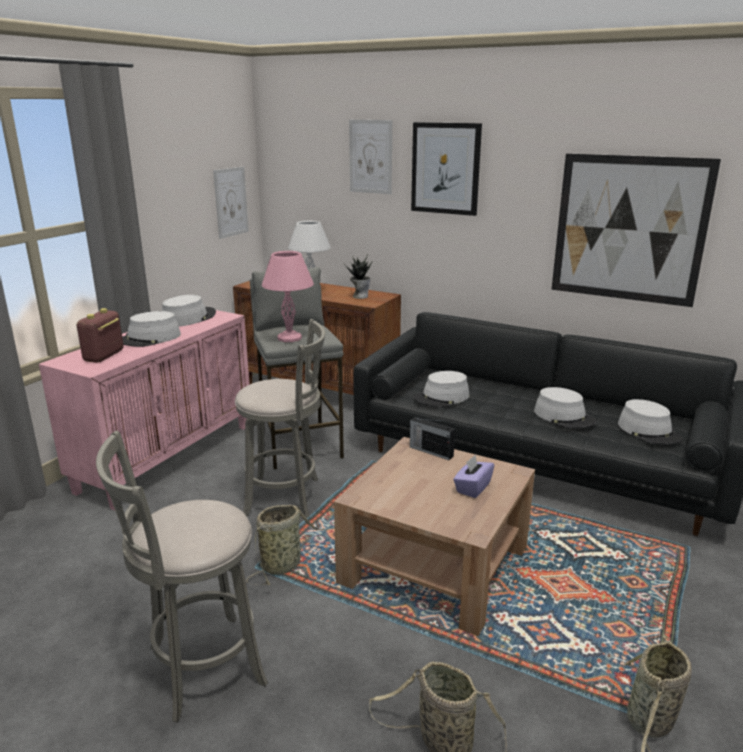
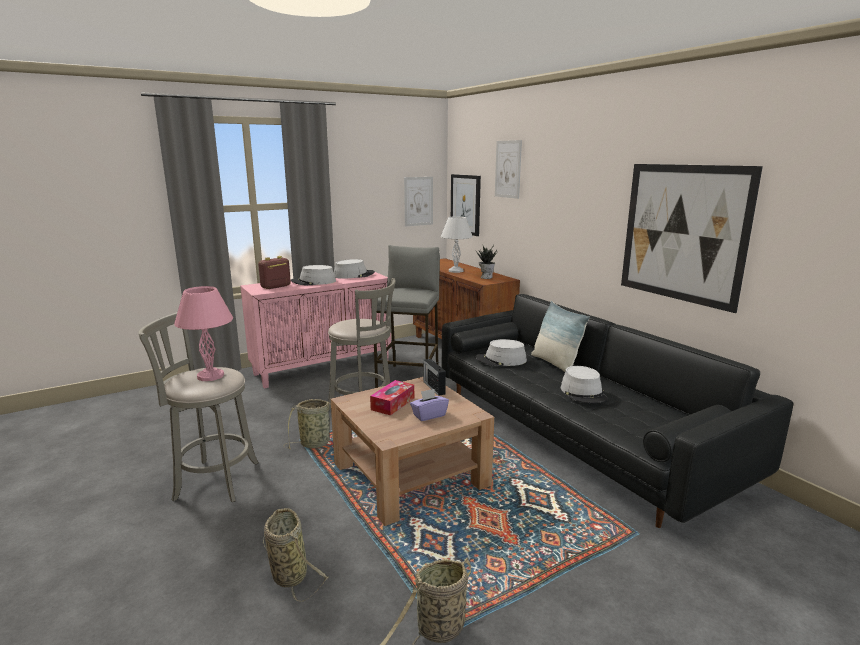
camera: 30 degrees right, 5 degrees down
pink table lamp [262,251,314,342] -> pink table lamp moved to [174,286,233,381]
picture [411,122,482,216] -> picture moved to [451,174,481,236]
grey hat [618,399,682,444] -> none
none -> tissue box [370,380,414,416]
none -> pillow [531,301,590,372]

